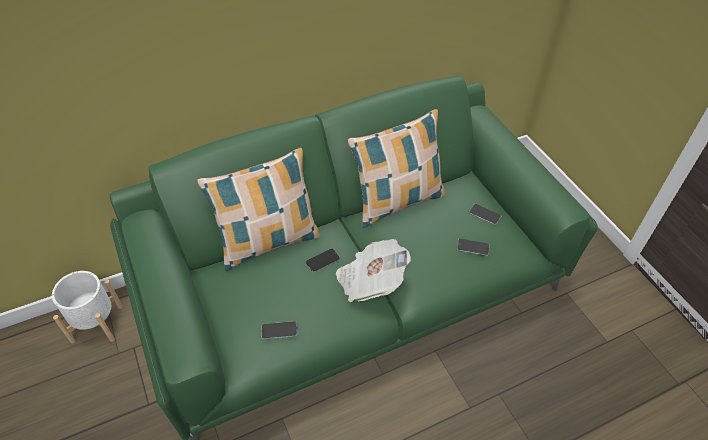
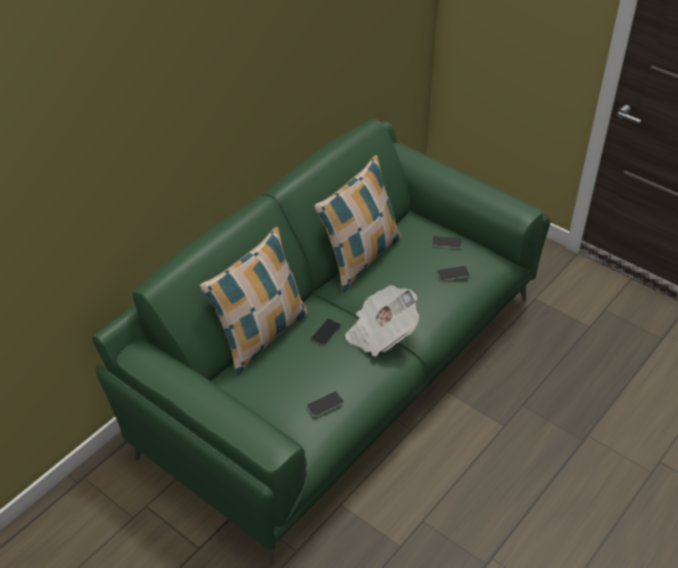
camera: 25 degrees left, 5 degrees down
white planter [52,271,123,344] -> none

